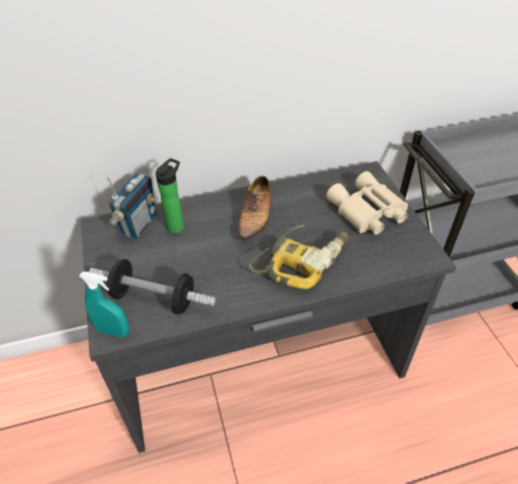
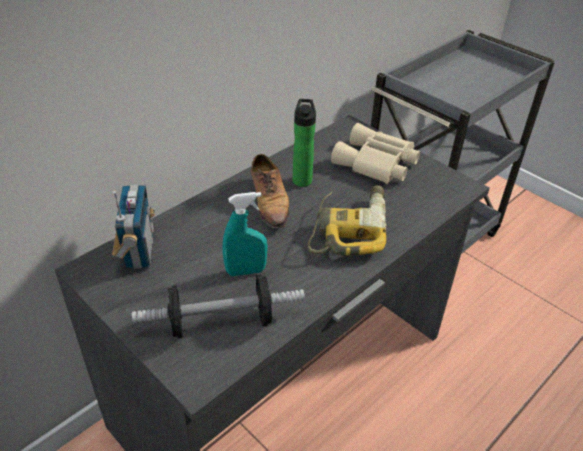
camera: 30 degrees left, 5 degrees down
turquoise spray bottle [79,272,129,338] -> turquoise spray bottle moved to [222,192,268,276]
bottle [155,158,184,234] -> bottle moved to [293,99,316,187]

